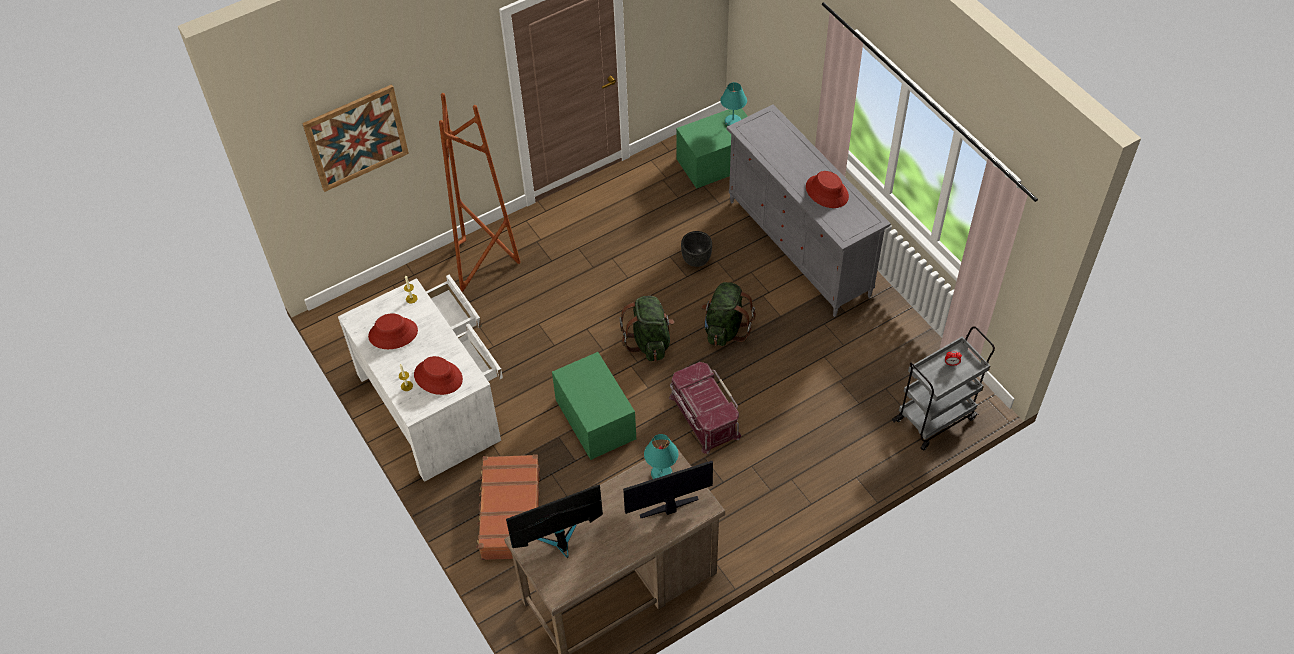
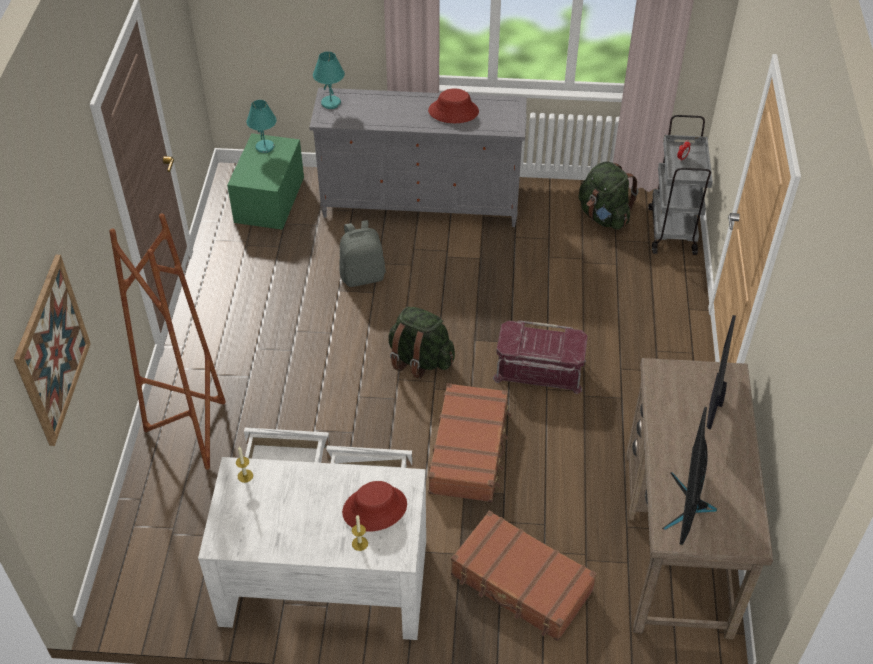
camera: 55 degrees left, 5 degrees down
red hat [368,313,418,349] -> none
green storage box [552,352,636,460] -> brown suitcase [428,383,511,502]
turquoise table lamp [644,434,678,479] -> turquoise table lamp moved to [313,51,345,109]
black planter [681,231,712,267] -> grey backpack [339,220,386,287]
green backpack [701,282,756,346] -> green backpack moved to [579,162,639,230]

